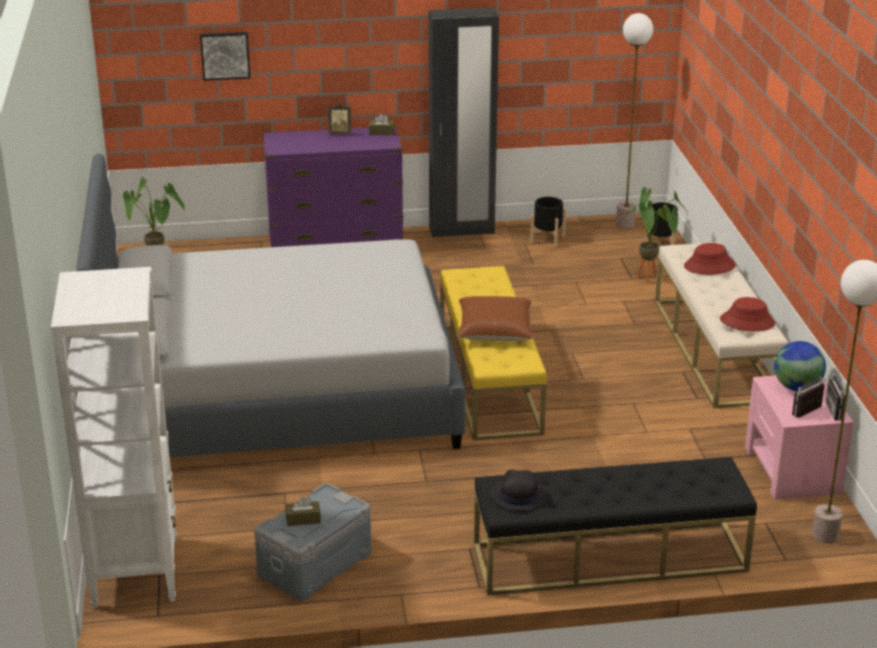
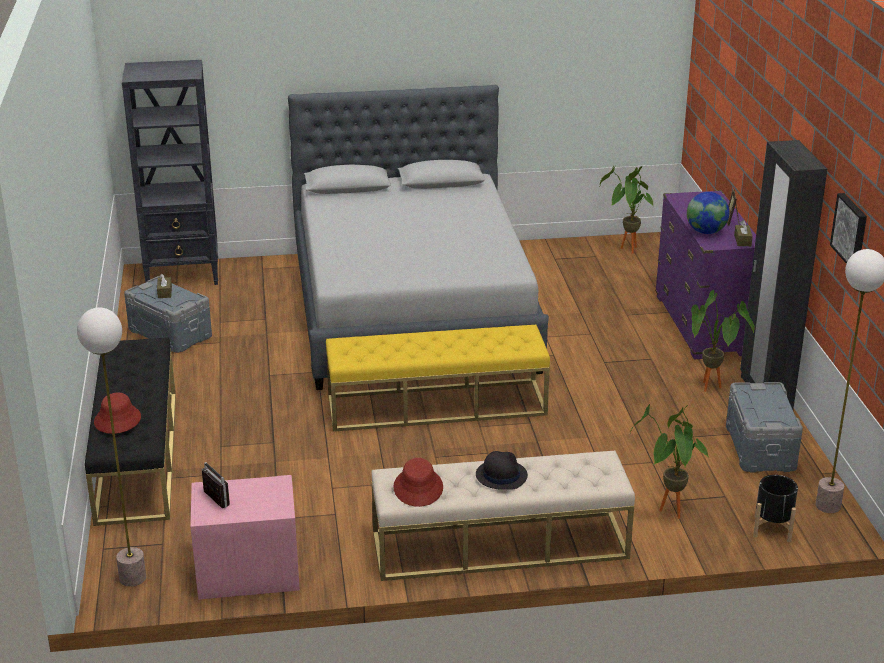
camera: 90 degrees right, 0 degrees up
white bookcase [51,267,177,608] -> black bookcase [122,60,218,285]
picture [200,32,250,81] -> picture moved to [830,193,867,264]
brown pillow [457,296,532,341] -> none
black hat [490,470,546,511] -> black hat moved to [476,451,528,490]
black planter [530,197,566,247] -> grey storage box [726,382,803,472]
red hat [684,243,736,275] -> red hat moved to [94,393,141,434]
globe [774,341,826,391] -> globe moved to [687,192,729,234]
radio [825,373,853,421] -> none
none -> potted plant [691,290,754,392]

